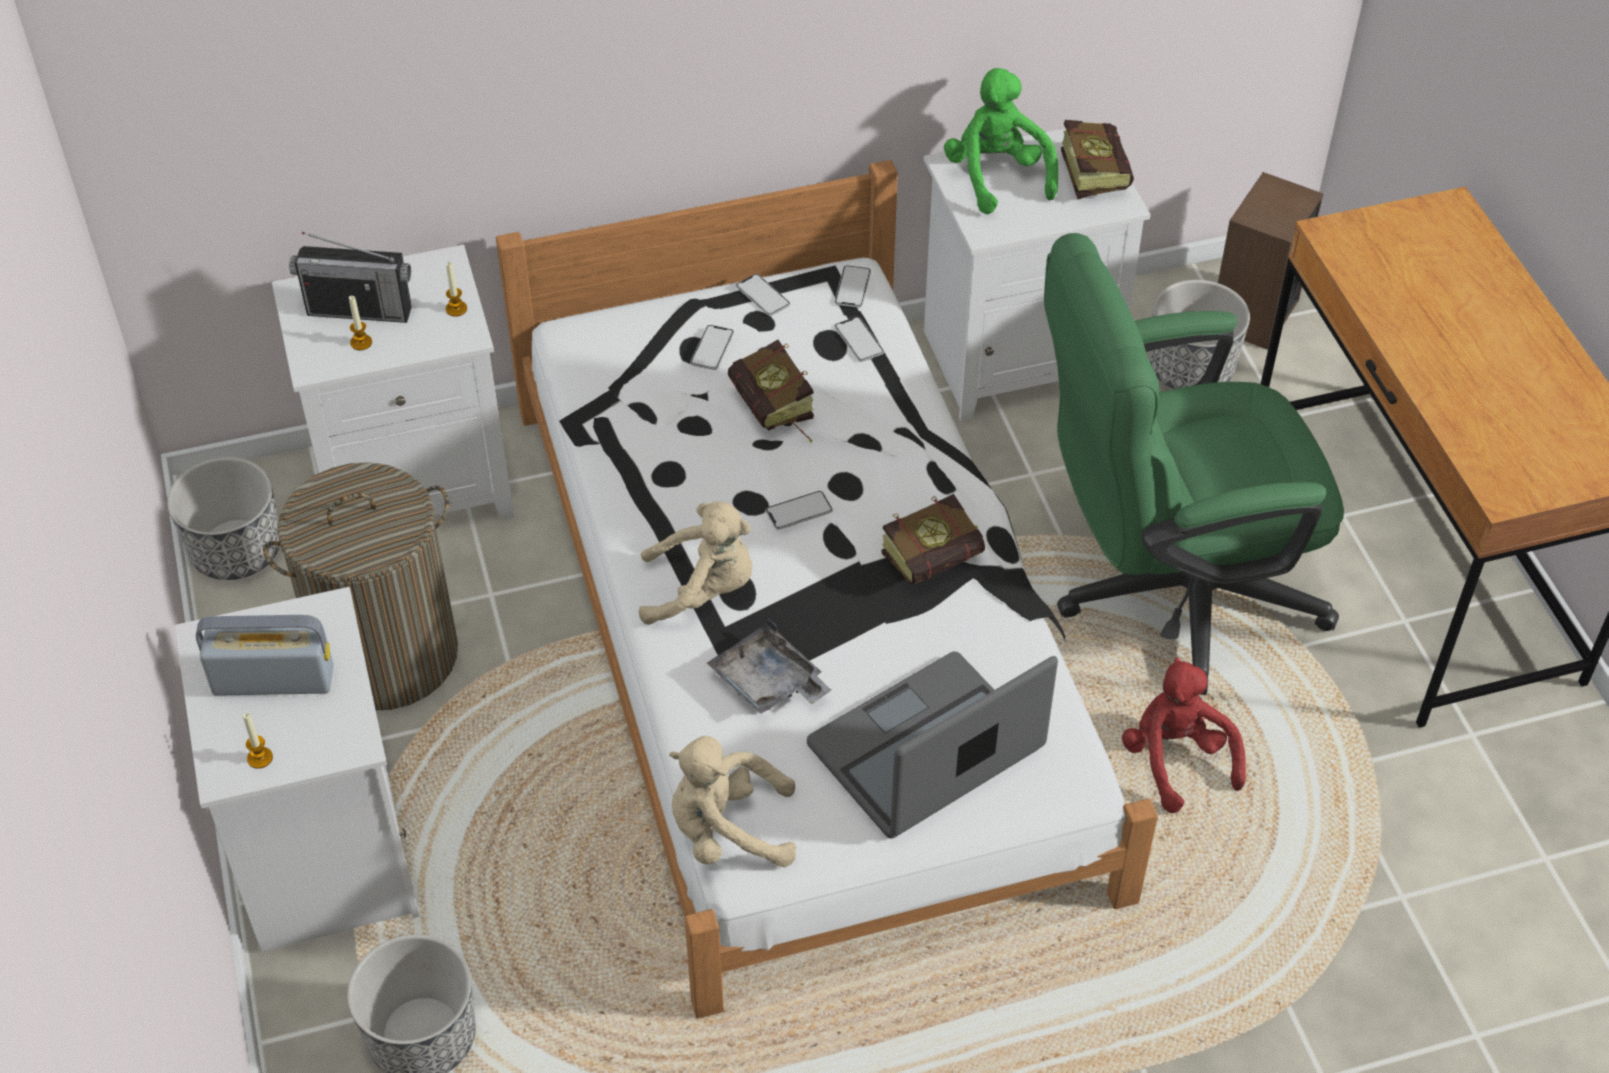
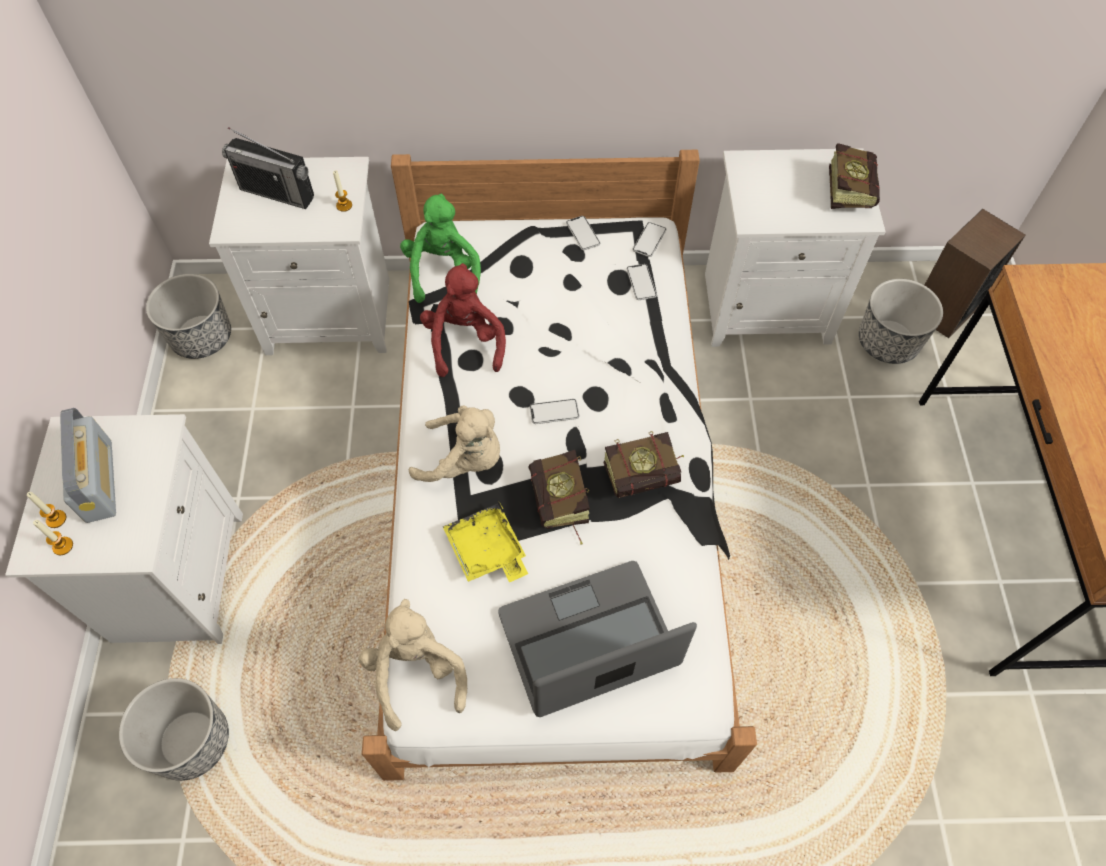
camera: 15 degrees right, 10 degrees up
radio [196,615,333,696] -> radio turned 60 degrees clockwise [60,408,116,523]
laundry basket [263,462,458,710] -> none
candle [349,295,372,350] -> candle moved to [27,492,66,528]
beige plush toy [669,736,796,867] -> beige plush toy turned 60 degrees clockwise [358,599,467,731]
phone [690,325,734,370] -> none
grey tray [707,619,831,714] -> yellow tray [443,502,528,582]
book [728,340,814,442] -> book moved to [528,450,590,544]
green plush toy [944,68,1058,214] -> green plush toy moved to [400,194,481,303]
green office chair [1044,233,1344,695] -> none
red plush toy [1122,657,1246,813] -> red plush toy moved to [420,263,506,377]

